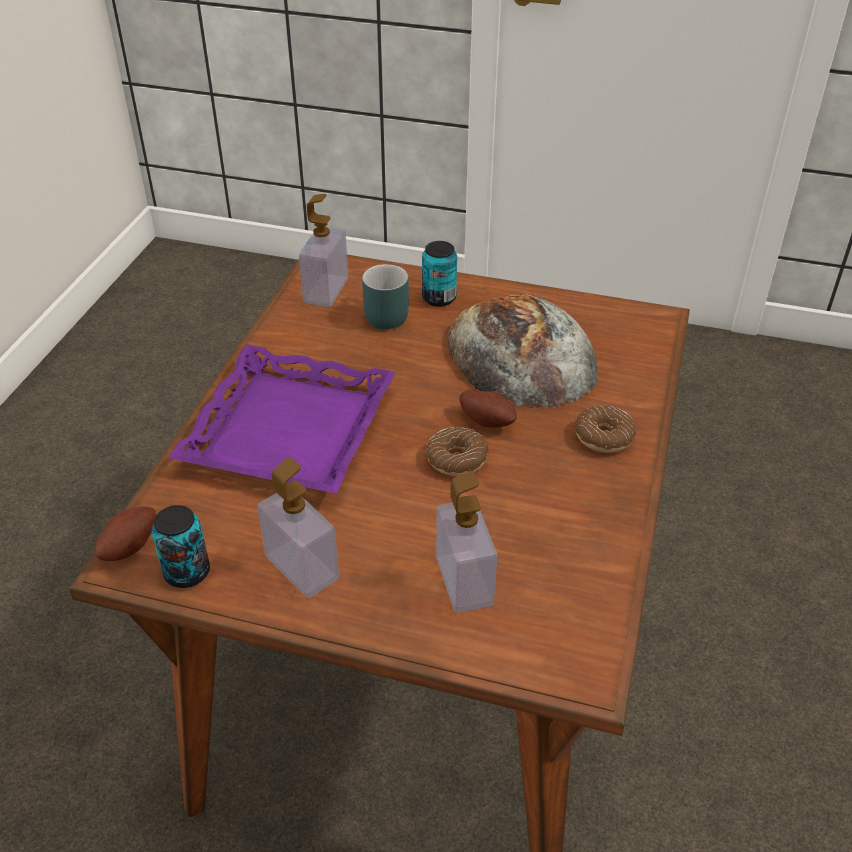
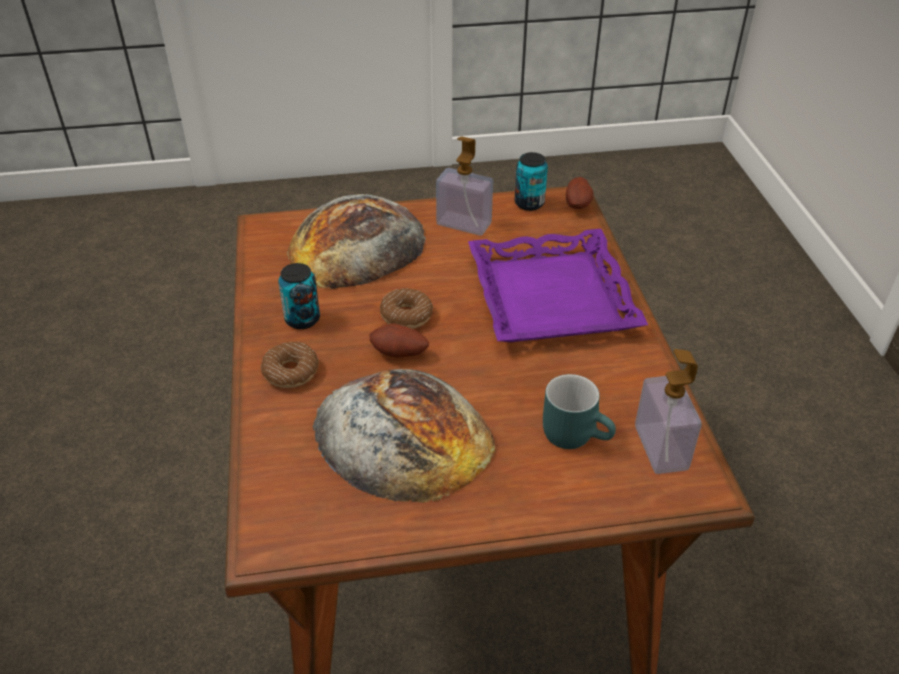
camera: 155 degrees right, 0 degrees up
can [422,241,457,307] -> can moved to [278,263,320,329]
soap dispenser [436,471,497,613] -> bread [287,194,426,289]

